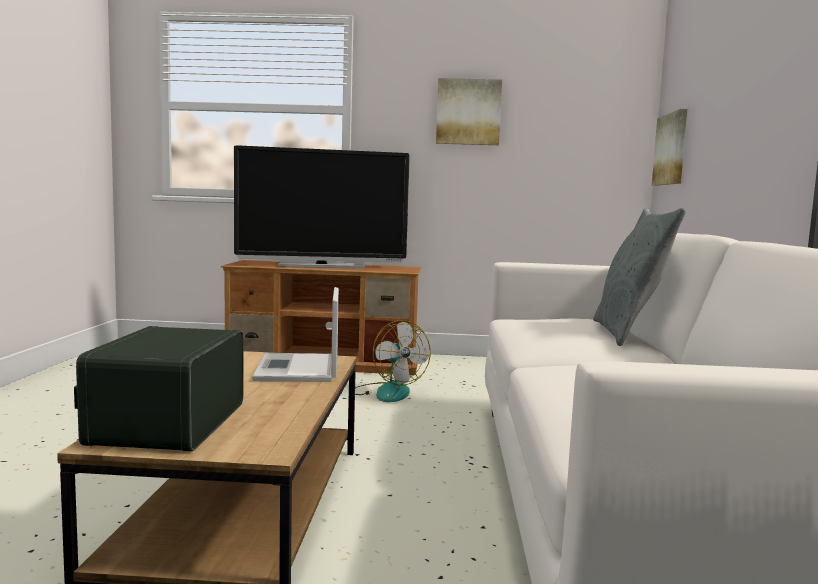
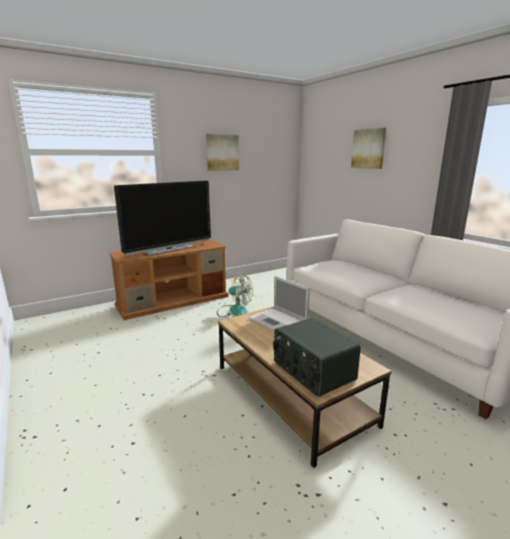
camera: 35 degrees left, 10 degrees up
grey pillow [593,208,686,346] -> none
picture [652,109,687,186] -> picture moved to [351,128,386,169]

